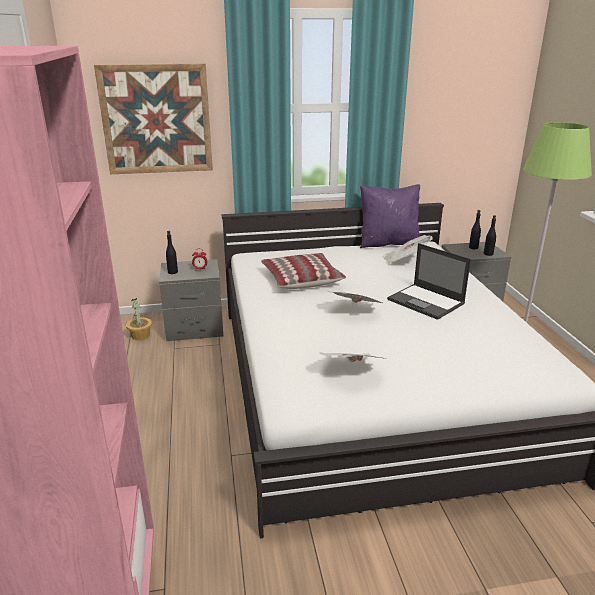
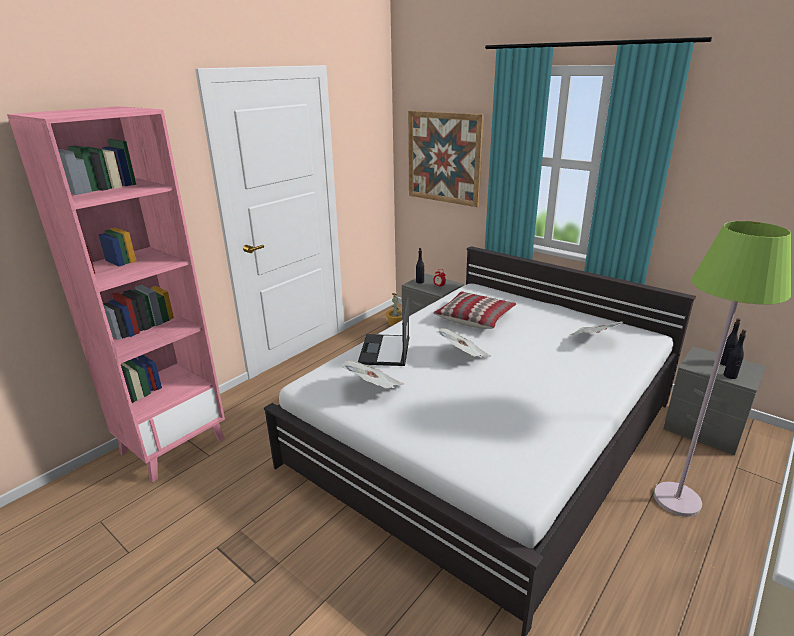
camera: 50 degrees right, 0 degrees up
purple pillow [360,184,420,248] -> none
laptop [387,243,471,320] -> laptop moved to [358,297,409,366]

